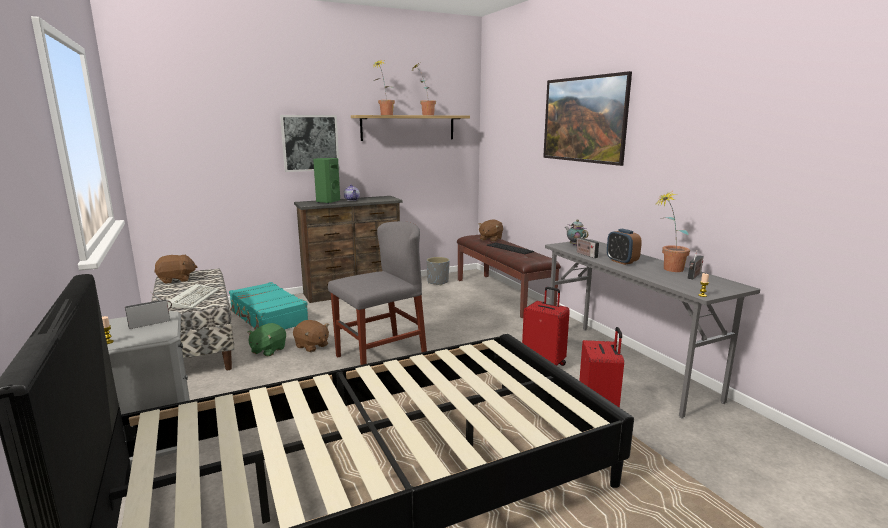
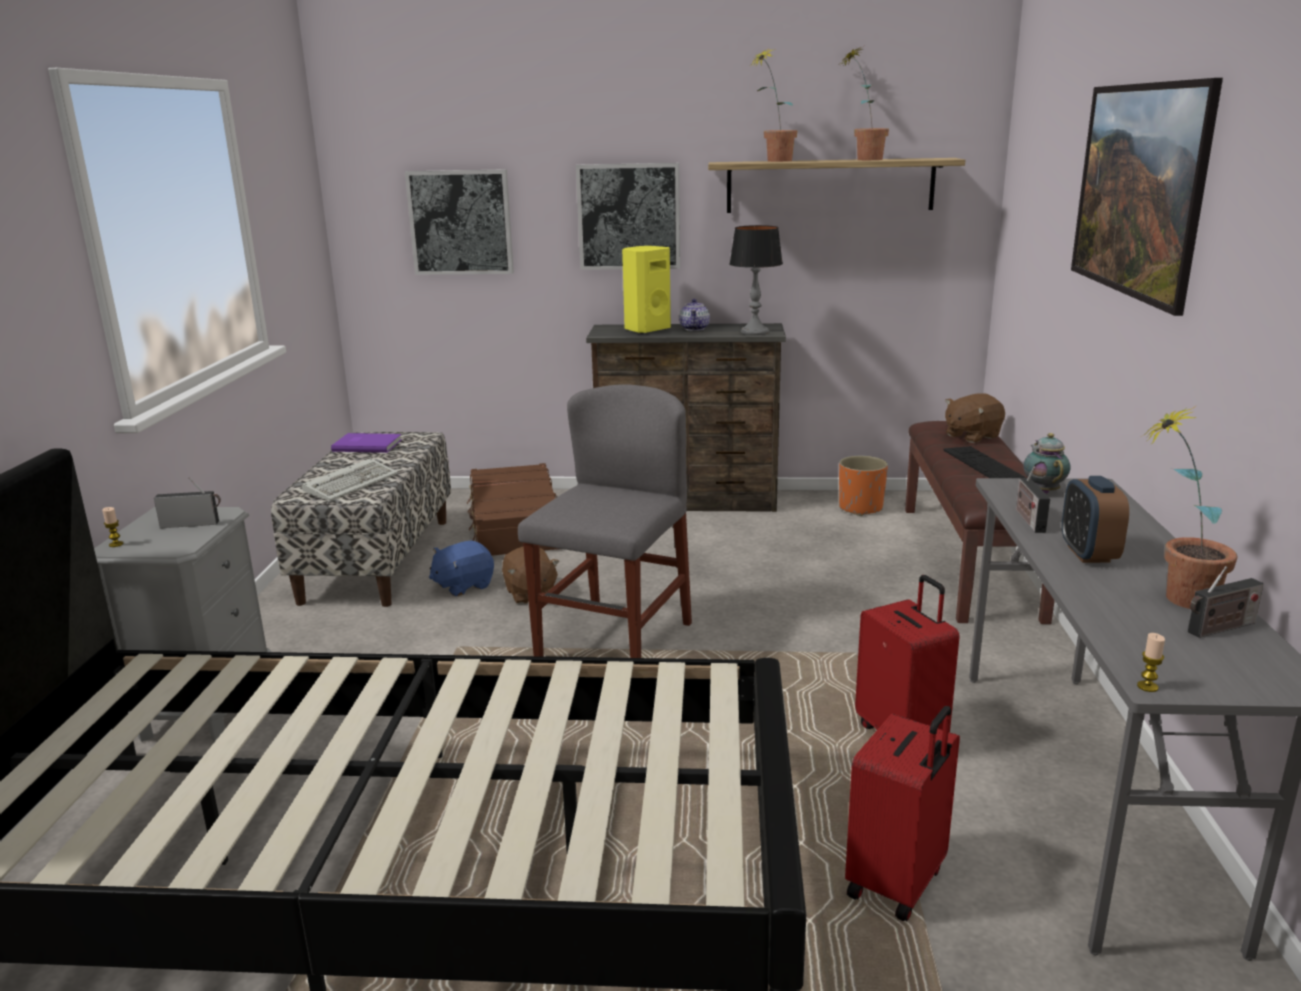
camera: 30 degrees right, 5 degrees up
brown plush toy [154,255,198,284] -> purple book [331,433,402,453]
turquoise suitcase [229,282,308,330] -> brown suitcase [467,463,559,556]
green plush toy [247,323,286,357] -> blue plush toy [429,540,494,597]
green speaker [313,158,340,204] -> yellow speaker [622,246,671,334]
grey chair [328,221,427,365] -> grey chair turned 60 degrees counterclockwise [518,384,692,658]
grey planter [426,257,450,285] -> orange planter [839,456,888,516]
none -> picture [405,169,514,275]
none -> table lamp [729,225,783,335]

